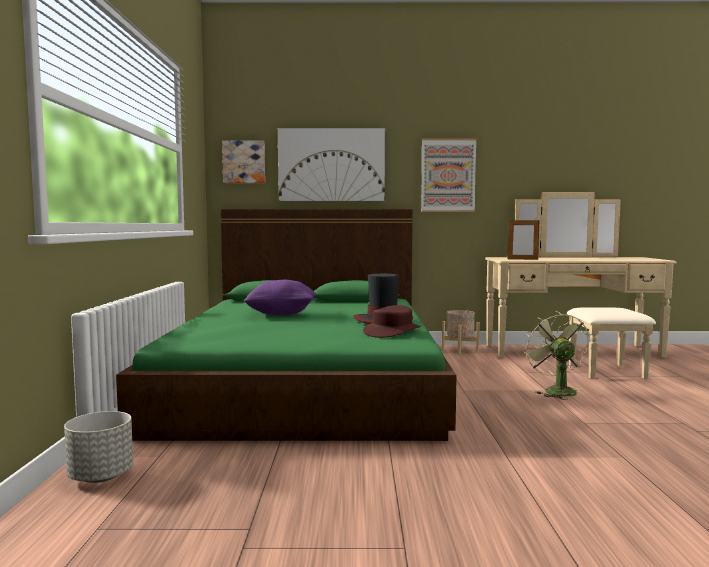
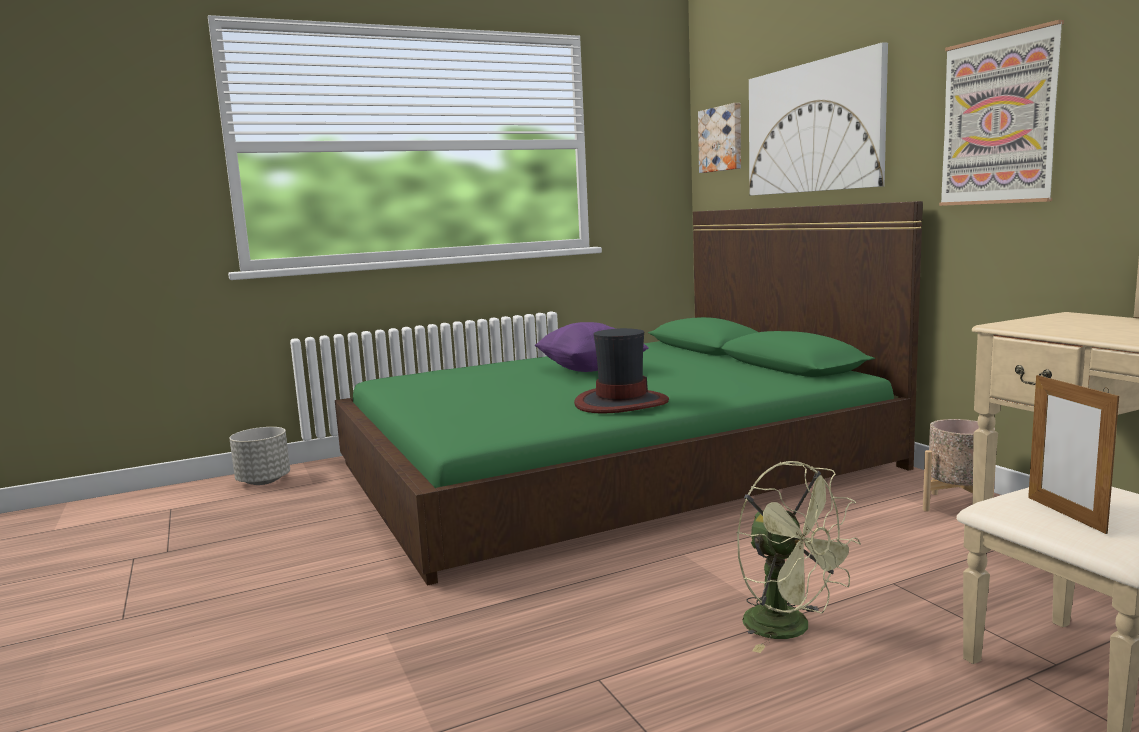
camera: 65 degrees right, 5 degrees up
brown hat [363,305,421,338] -> none
picture frame [508,220,539,260] -> picture frame moved to [1028,373,1119,534]
green fan [523,311,589,400] -> green fan turned 90 degrees clockwise [737,461,861,653]

